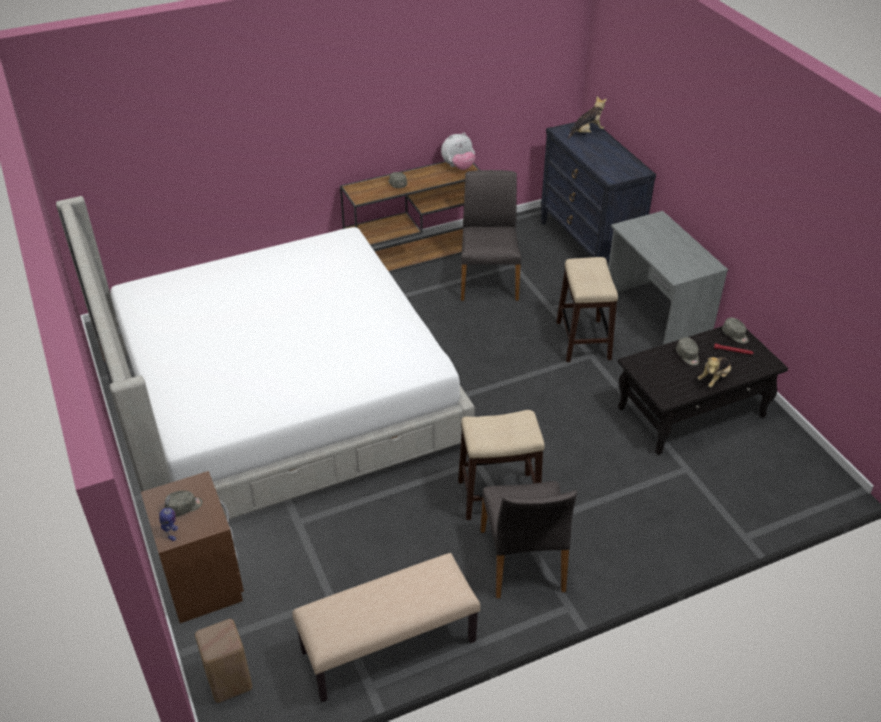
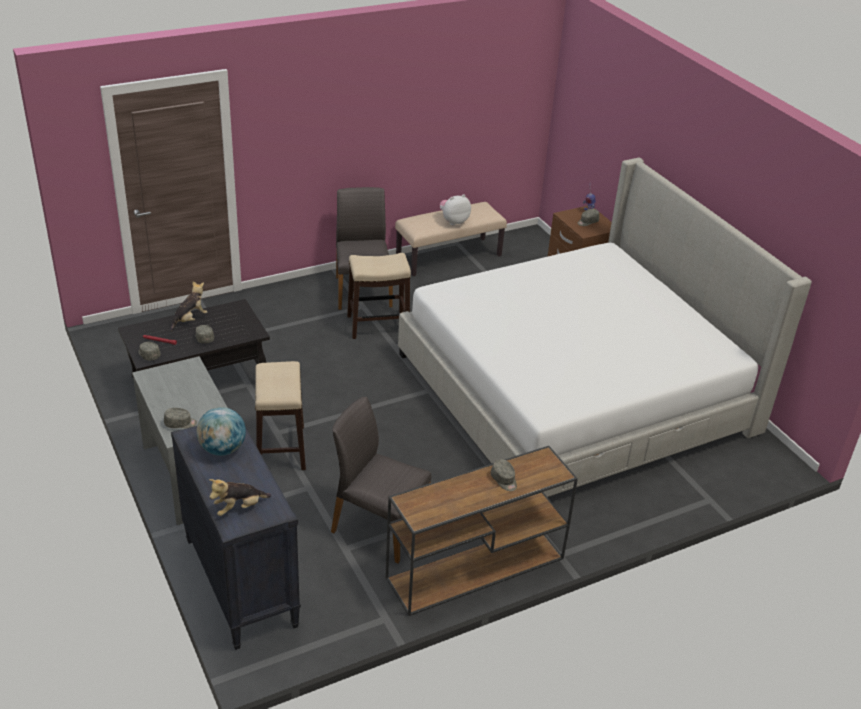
camera: 175 degrees right, 5 degrees down
beige stool [195,619,252,703] -> none
plush toy [441,133,475,170] -> plush toy moved to [440,194,471,226]
grey chair [461,170,521,301] -> grey chair turned 120 degrees clockwise [331,397,431,563]
none -> grey cap [164,408,197,429]
none -> globe [197,407,246,456]

